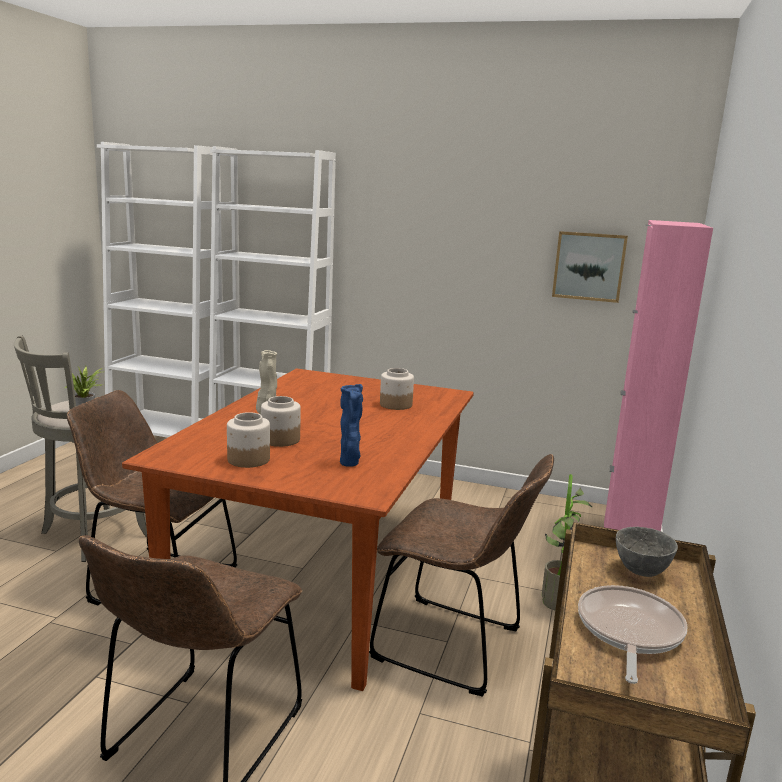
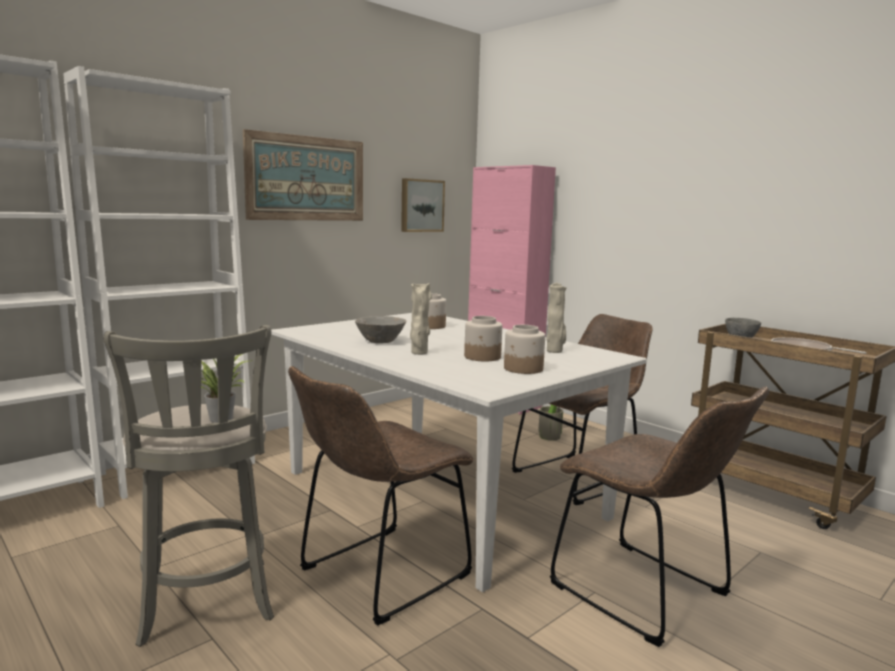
camera: 60 degrees left, 5 degrees down
brown dining table [122,368,474,691] -> white dining table [271,313,647,592]
blue vase [340,384,363,467] -> beige vase [546,283,567,353]
none -> picture [243,129,363,221]
none -> grey bowl [355,316,407,343]

